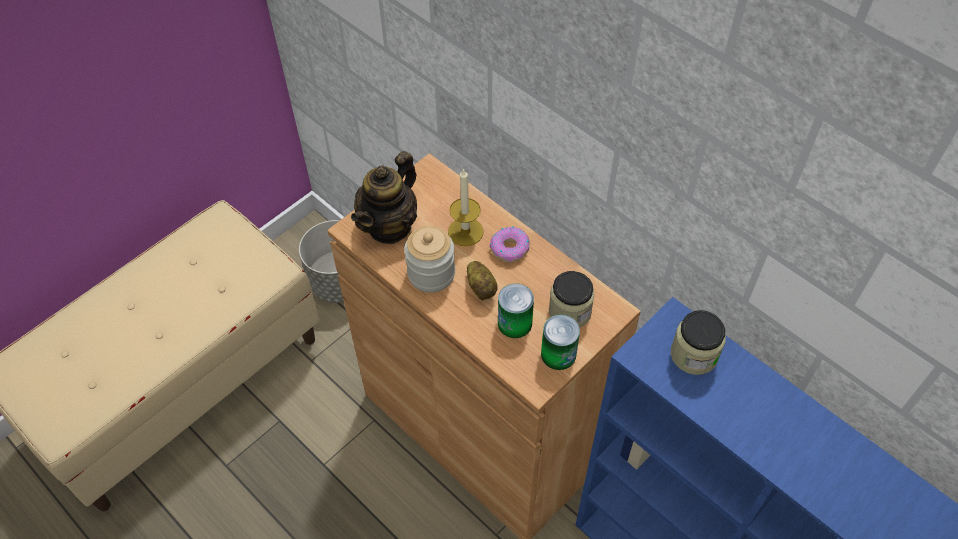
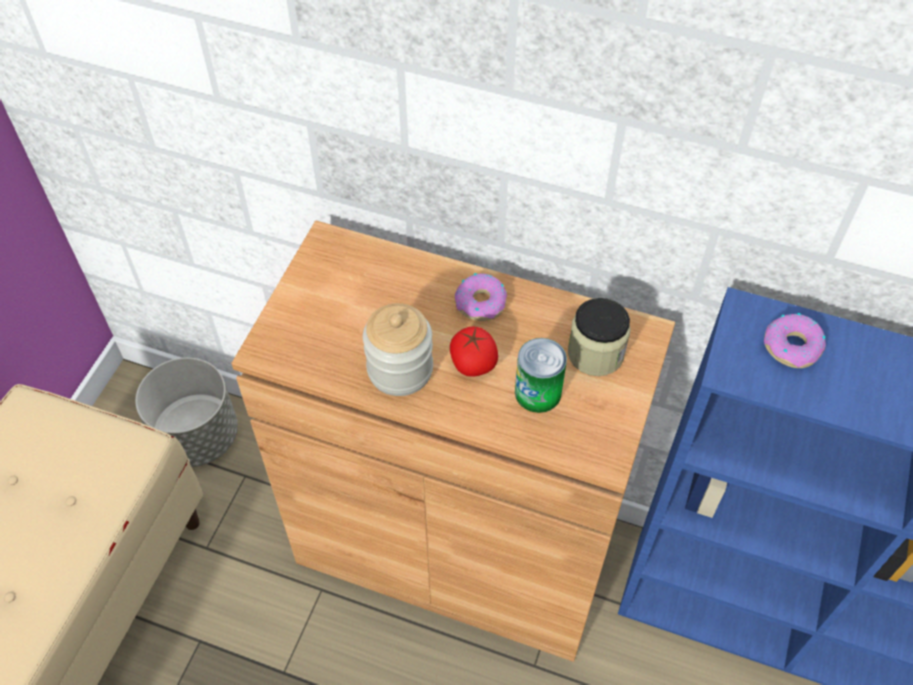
camera: 25 degrees left, 0 degrees up
teapot [351,151,417,244] -> none
candle [448,168,484,246] -> none
potato [467,261,498,301] -> tomato [450,327,498,377]
can [541,315,580,370] -> none
jar [671,310,726,375] -> donut [764,313,826,368]

